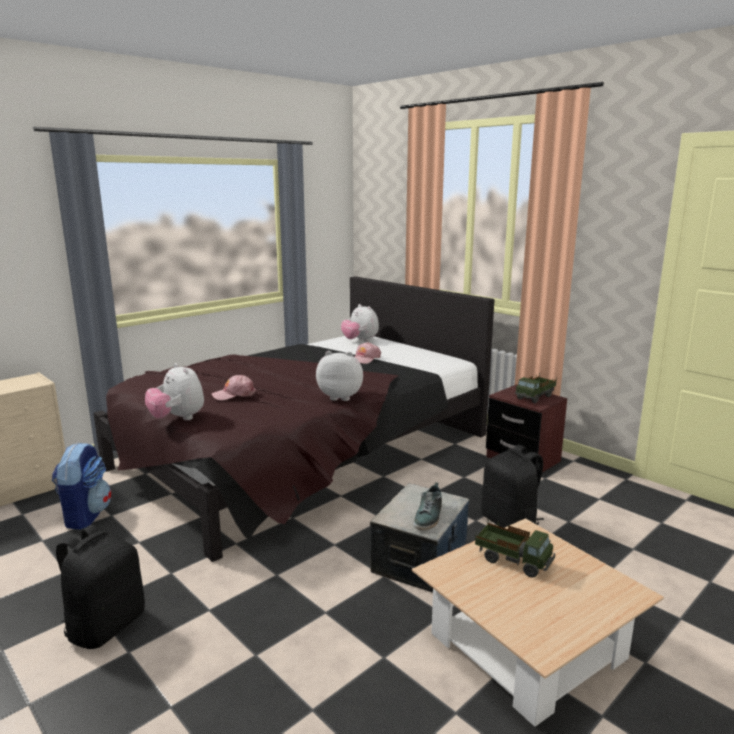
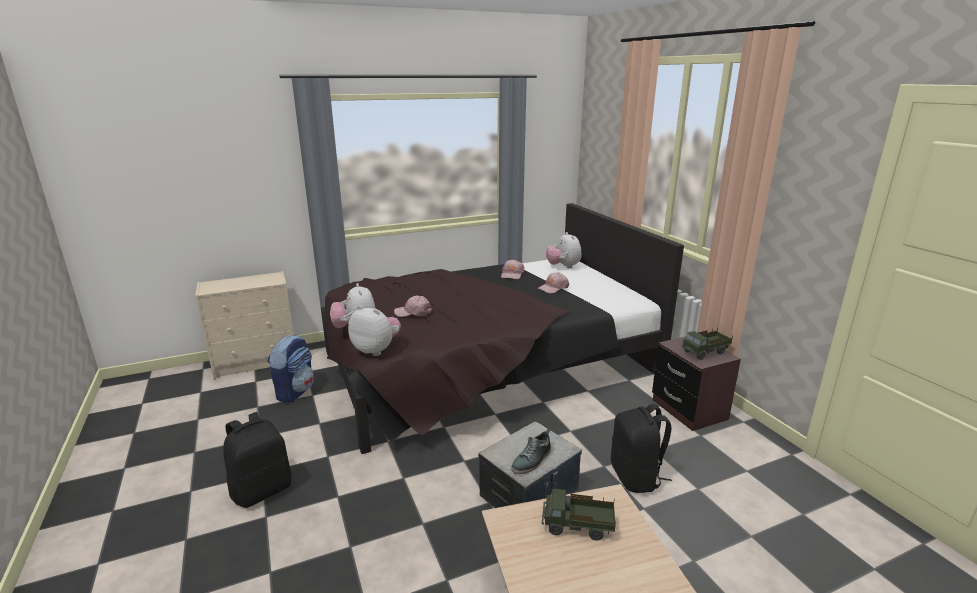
camera: 20 degrees right, 5 degrees up
plush toy [316,351,363,401] -> plush toy moved to [348,305,401,356]
toy truck [475,521,555,577] -> toy truck turned 135 degrees clockwise [542,488,616,541]
none -> pink cap [501,259,524,279]

